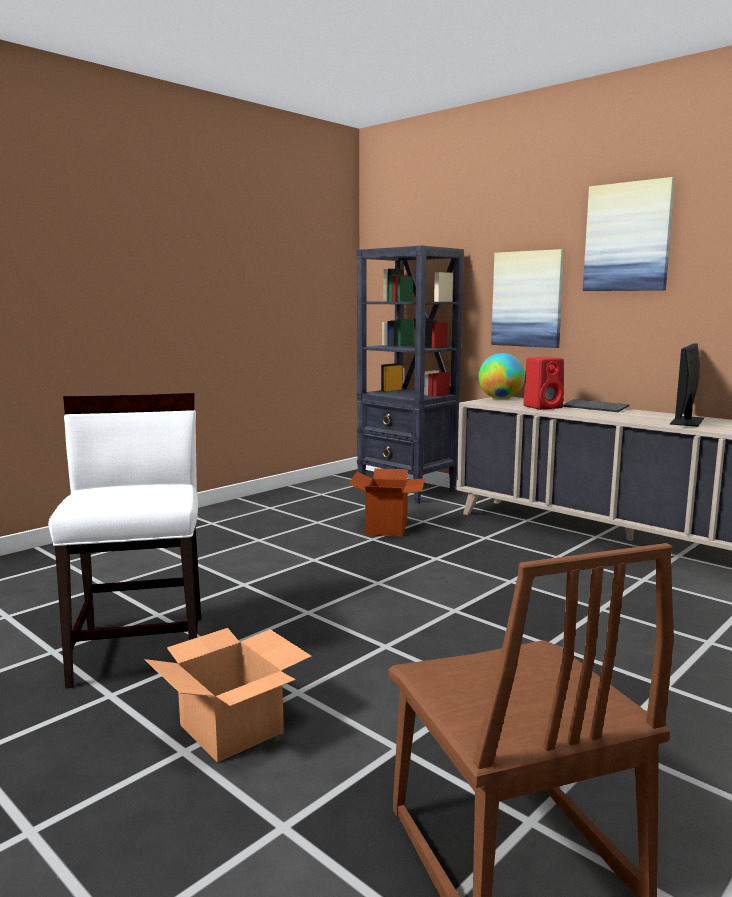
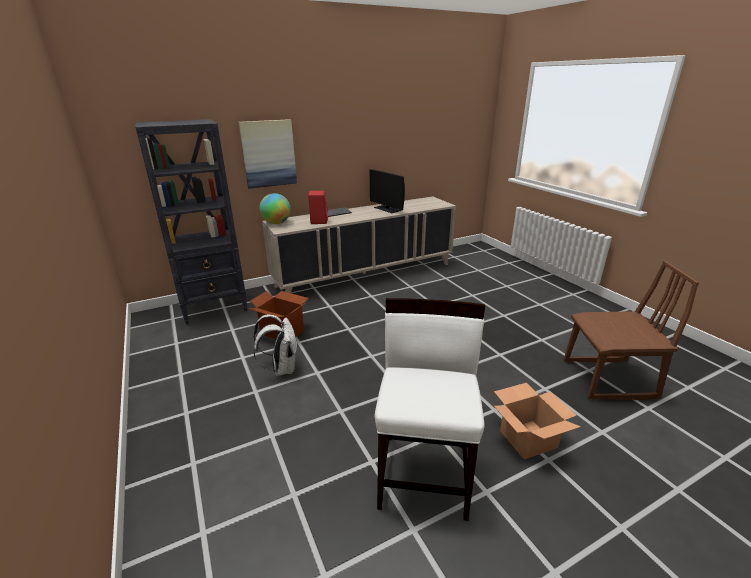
camera: 70 degrees left, 15 degrees up
white chair [48,393,201,689] -> white chair turned 90 degrees clockwise [375,298,485,521]
picture [583,177,675,291] -> none
none -> white backpack [253,314,297,376]

